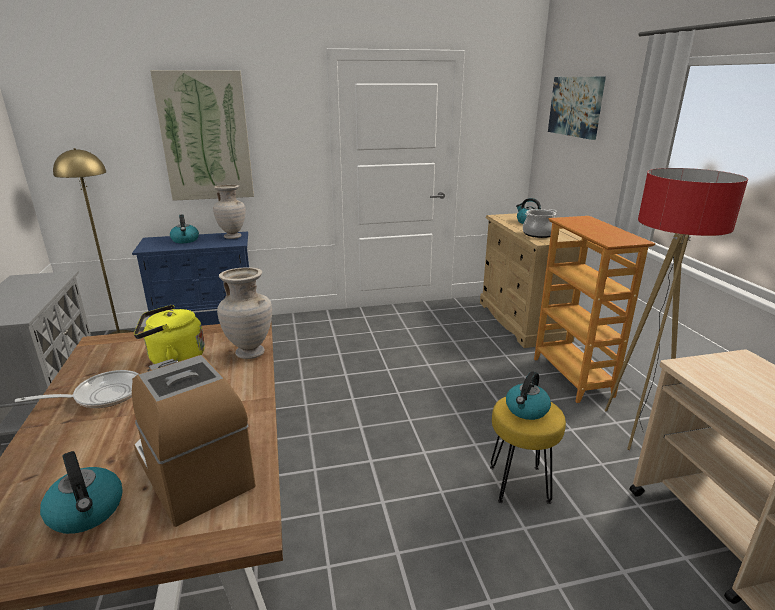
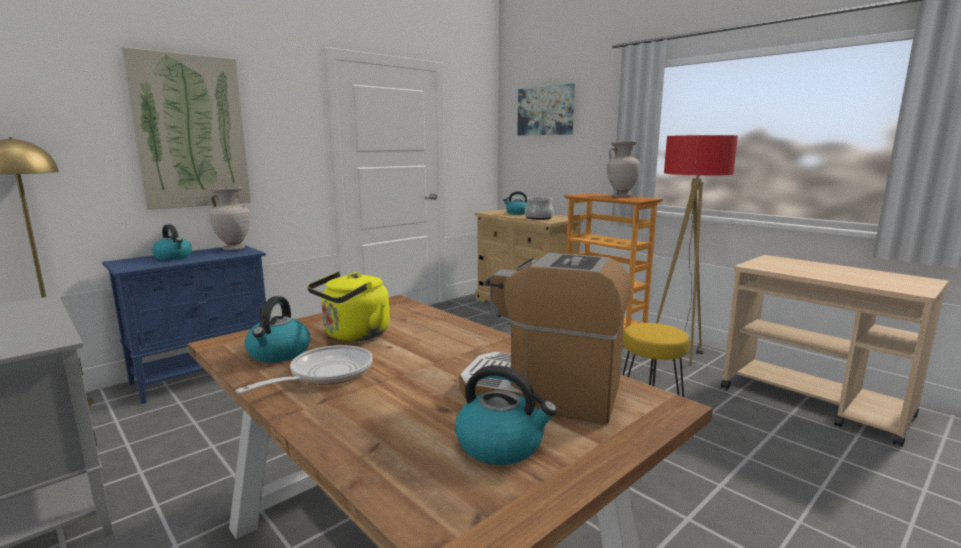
camera: 30 degrees left, 10 degrees down
beige vase [217,267,272,359] -> beige vase moved to [607,141,640,197]
kettle [506,371,551,420] -> kettle moved to [245,296,310,363]

